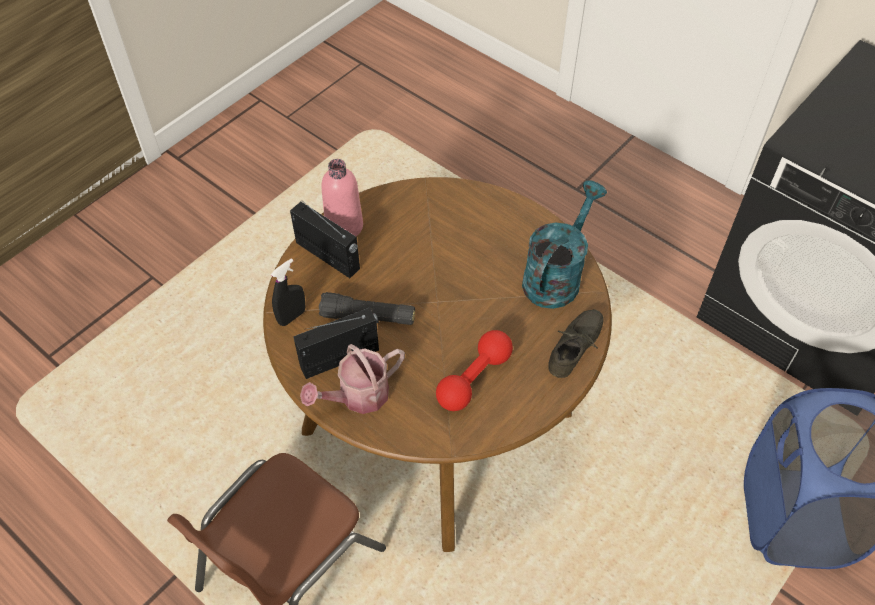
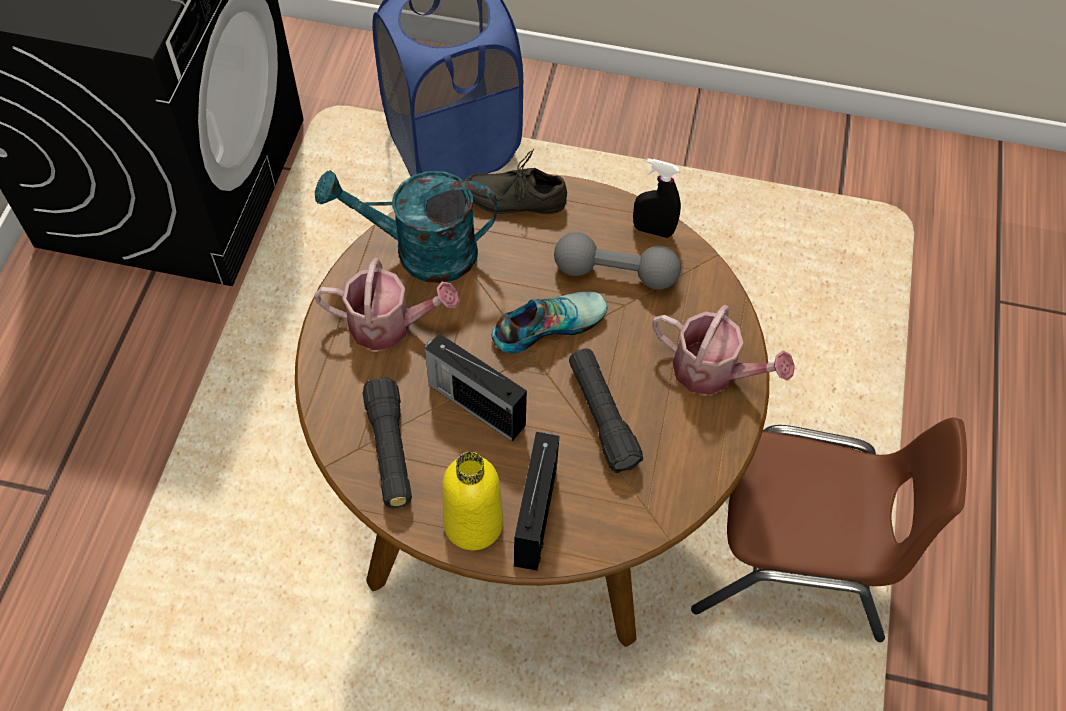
camera: 120 degrees left, 5 degrees up
black spray bottle [271,258,306,326] -> black spray bottle moved to [633,158,681,238]
radio [293,308,379,379] -> radio moved to [424,333,527,441]
pink bottle [321,159,363,236] -> yellow bottle [442,452,503,550]
red dumbbell [436,330,513,411] -> grey dumbbell [554,232,681,289]
none -> watering can [314,258,460,350]
none -> black flashlight [363,376,412,508]
none -> shoe [491,292,608,354]

